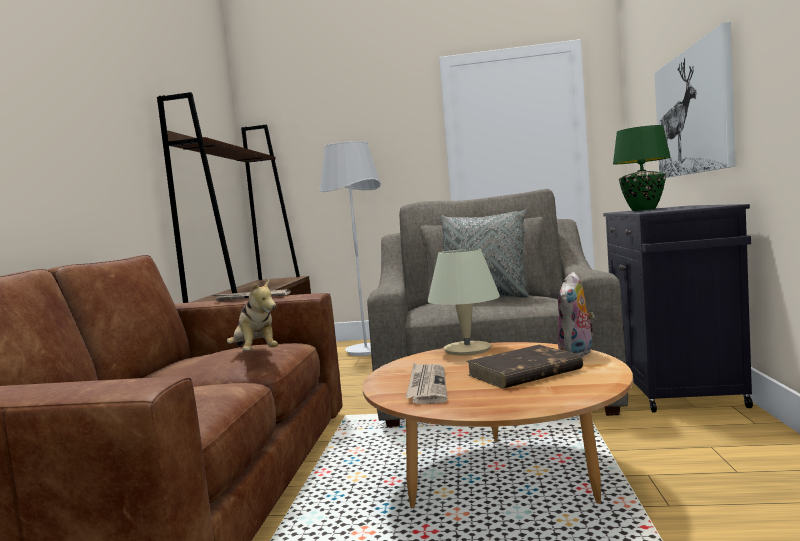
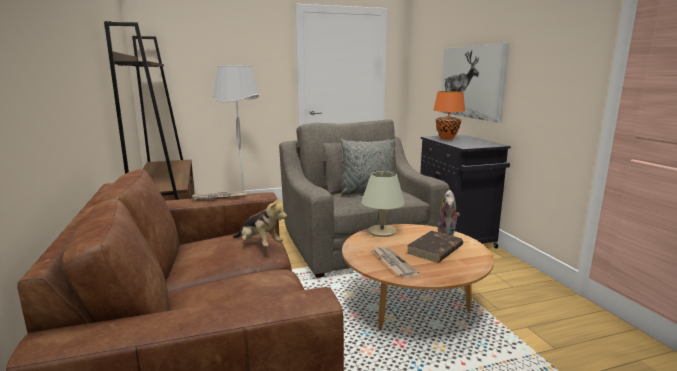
camera: 25 degrees left, 10 degrees up
green table lamp [613,125,671,211] -> orange table lamp [433,91,465,140]

